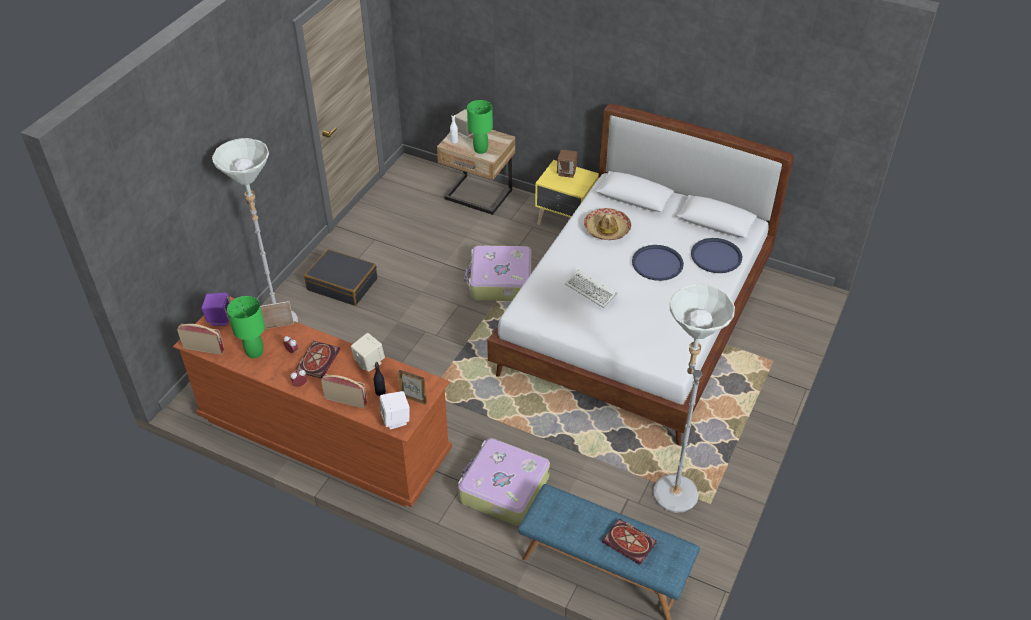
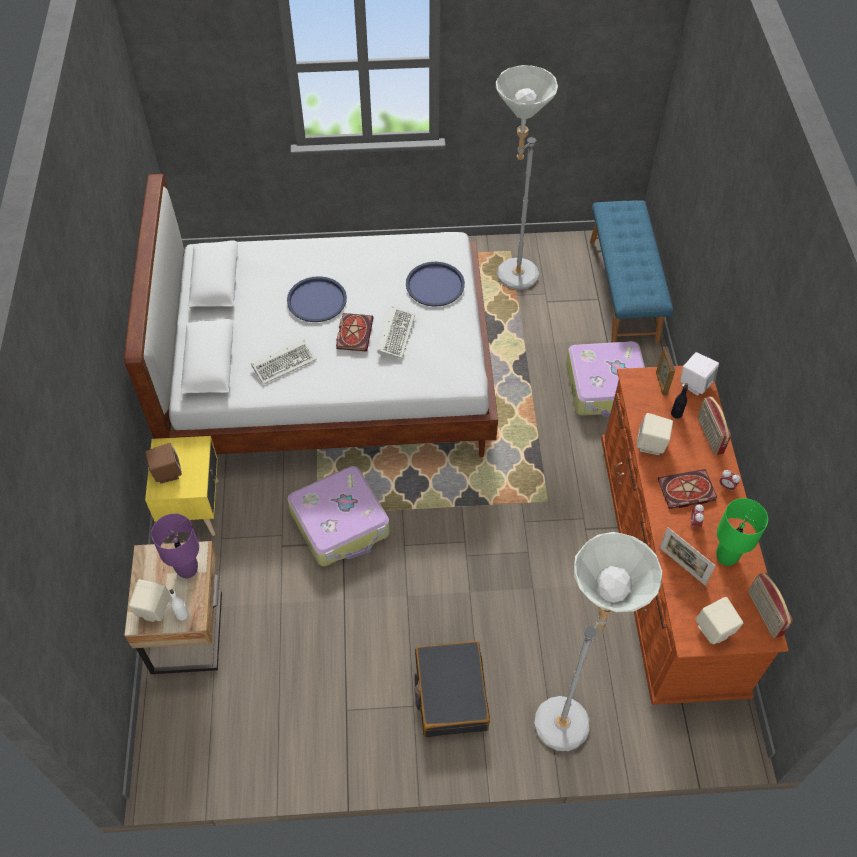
camera: 120 degrees left, 10 degrees up
purple speaker [201,293,231,326] -> beige speaker [695,597,744,644]
green table lamp [467,100,493,154] -> purple table lamp [151,513,199,578]
hat [584,208,631,240] -> keyboard [251,339,317,384]
book [602,518,657,565] -> book moved to [336,313,374,352]
blue tray [691,238,742,273] -> blue tray moved to [406,262,465,307]

